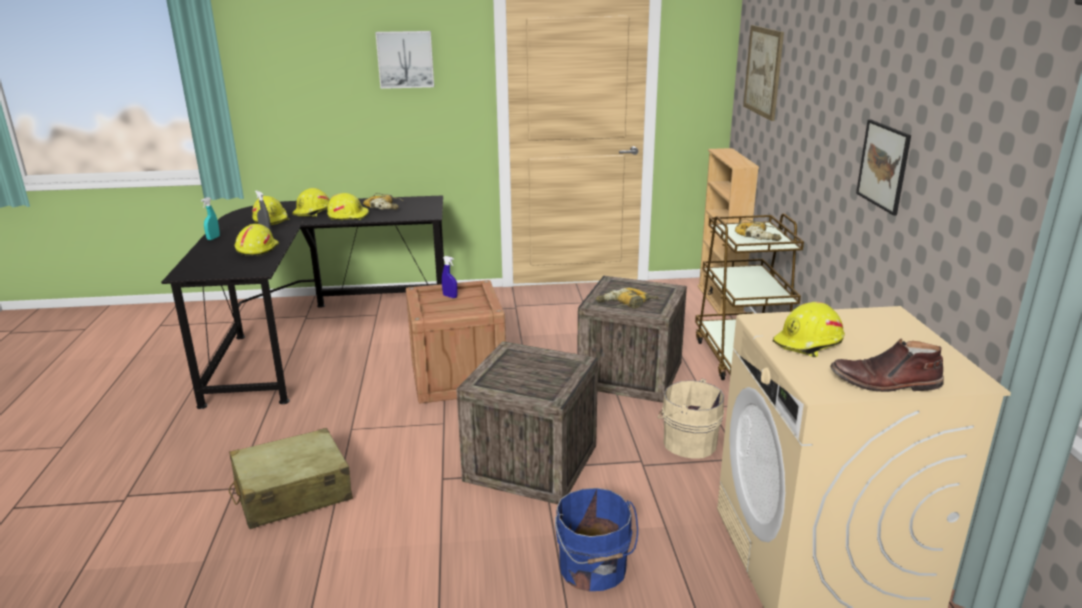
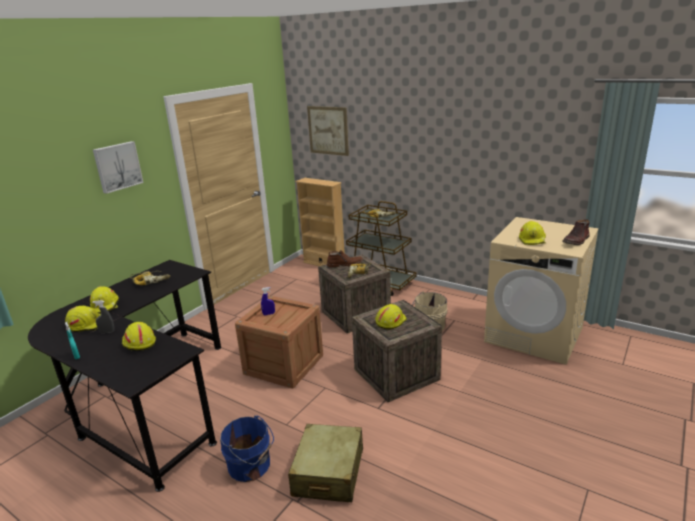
camera: 50 degrees left, 0 degrees up
yellow hard hat [327,193,369,220] -> yellow hard hat moved to [375,304,407,330]
blue bucket [555,488,638,591] -> blue bucket moved to [220,416,274,482]
picture [856,120,911,215] -> none
none -> brown boot [327,250,363,267]

